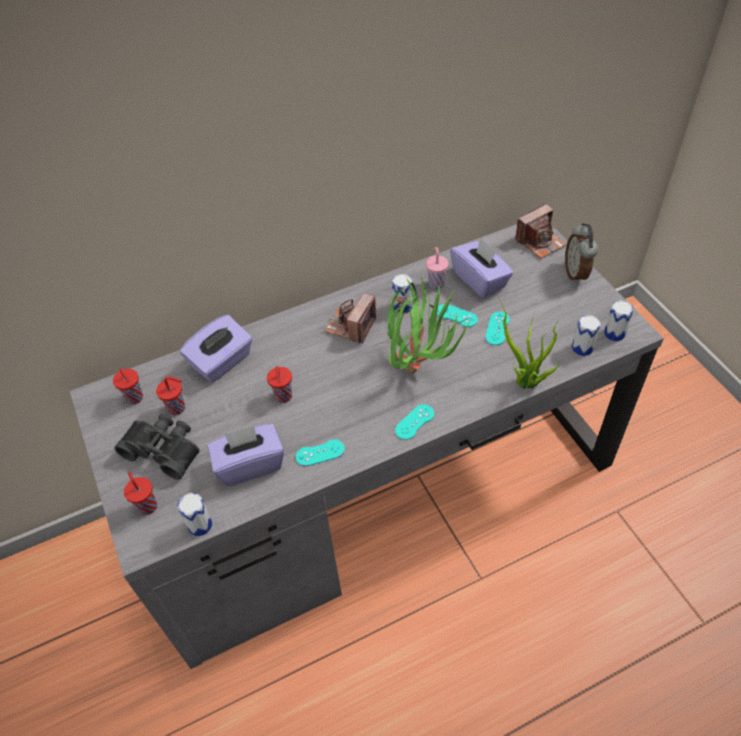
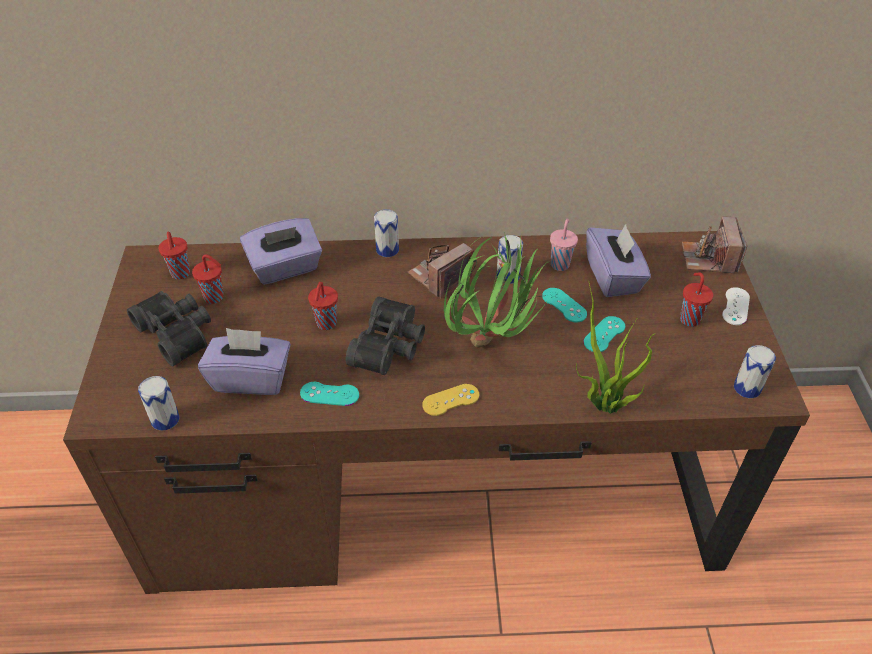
camera: 20 degrees right, 5 degrees down
grey desk [70,224,664,669] -> brown desk [63,231,810,594]
red cup [124,471,157,515] -> red cup moved to [680,272,713,327]
turquoise game controller [395,404,434,440] -> yellow game controller [422,384,479,416]
camera [515,203,567,259] -> camera turned 105 degrees clockwise [682,217,747,273]
alarm clock [565,223,598,284] -> white game controller [722,287,750,325]
can [572,315,601,356] -> can moved to [374,209,399,257]
none -> black binoculars [346,296,425,375]

